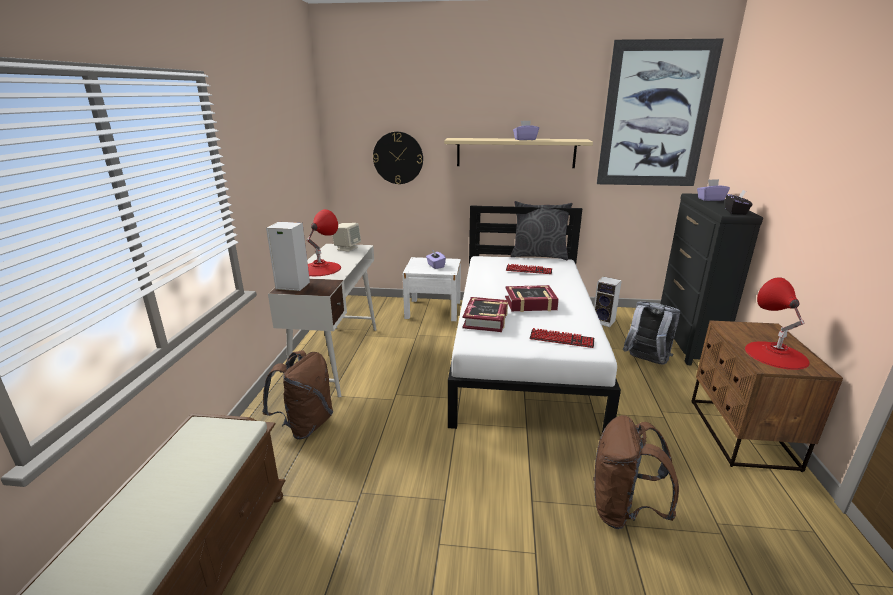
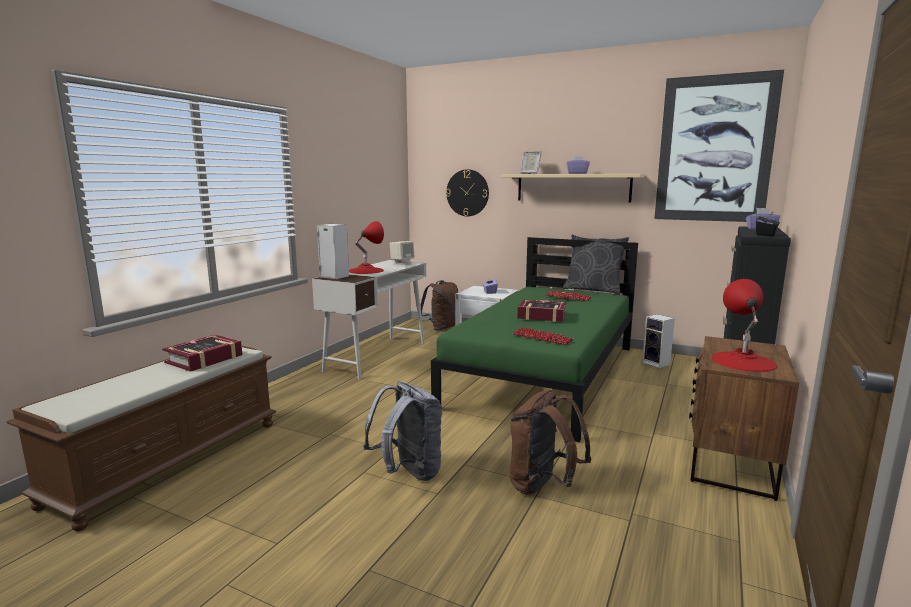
camera: 20 degrees right, 10 degrees down
brown backpack [262,350,333,440] -> brown backpack moved to [420,280,458,331]
white bed [448,205,621,433] -> green bed [431,237,638,442]
book [462,297,508,332] -> book moved to [162,335,243,372]
grey backpack [623,302,681,365] -> grey backpack moved to [363,381,442,481]
none -> picture frame [520,151,542,174]

